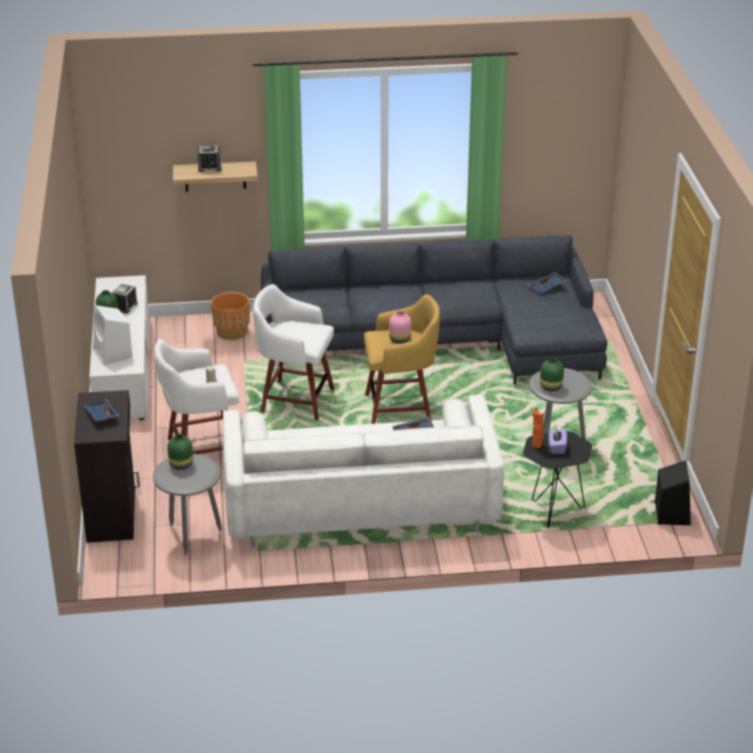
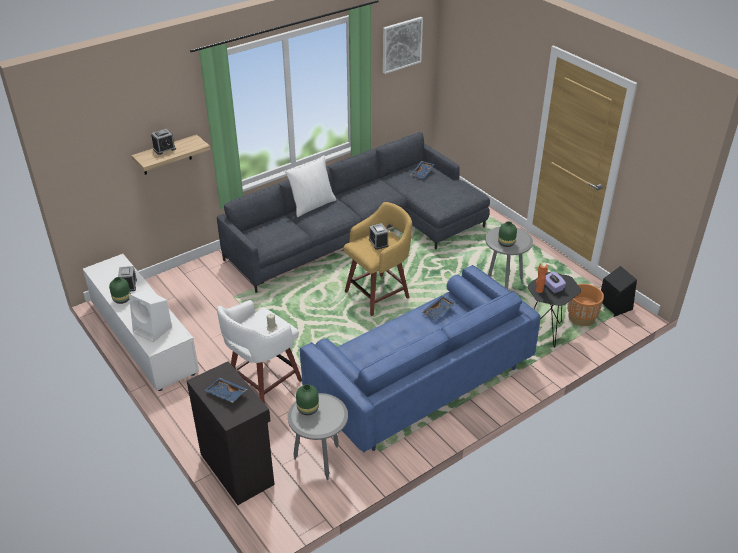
camera: 30 degrees left, 5 degrees up
orange planter [211,292,250,340] -> orange planter moved to [567,284,604,326]
white sofa [223,395,504,548] -> blue sofa [300,265,541,453]
white stool [253,284,335,421] -> none
pink vase [389,311,412,344] -> alarm clock [369,223,388,250]
none -> white pillow [285,155,336,217]
none -> picture [383,17,423,74]

